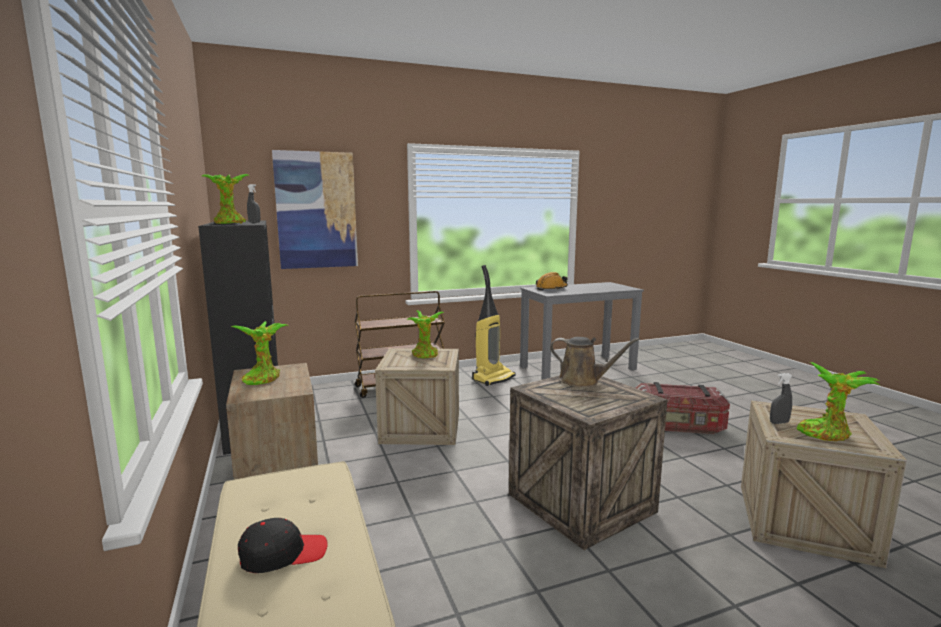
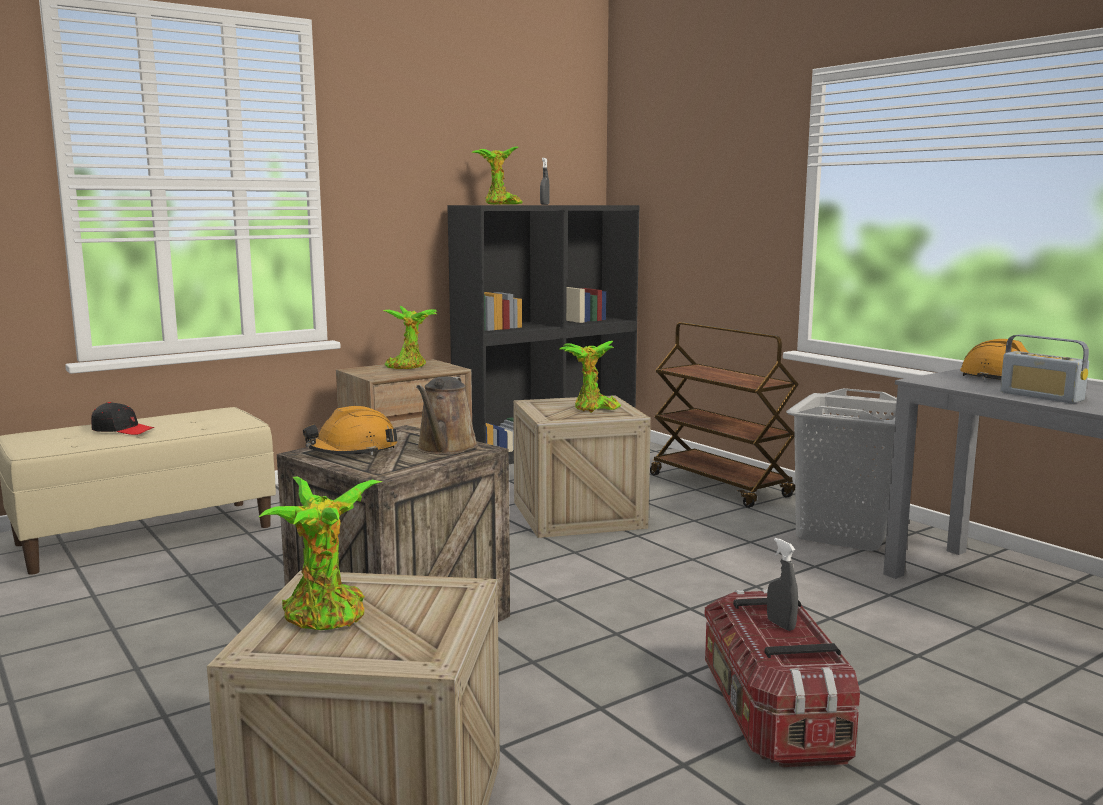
camera: 75 degrees right, 0 degrees up
black cap [238,518,328,573] -> black cap turned 45 degrees counterclockwise [91,402,155,435]
picture [272,150,358,269] -> none
vacuum cleaner [472,265,516,386] -> grey laundry basket [786,388,897,551]
grey spray bottle [770,373,792,424] -> grey spray bottle moved to [767,538,798,631]
none -> orange hard hat [303,406,397,455]
none -> radio [1000,334,1089,403]

